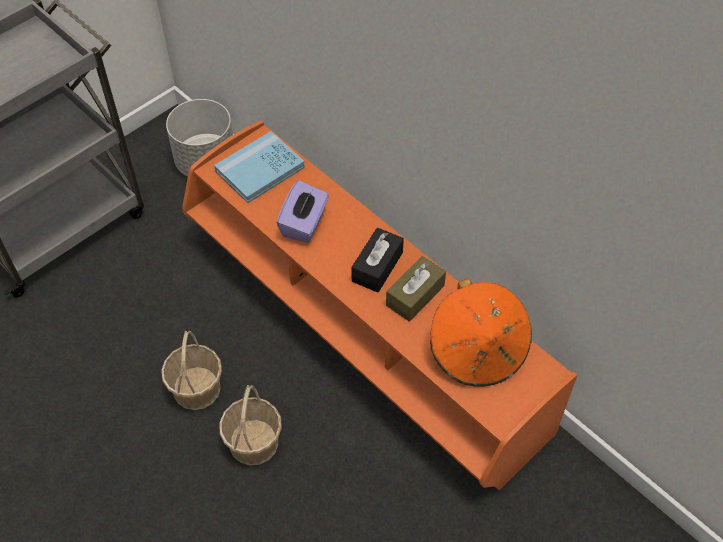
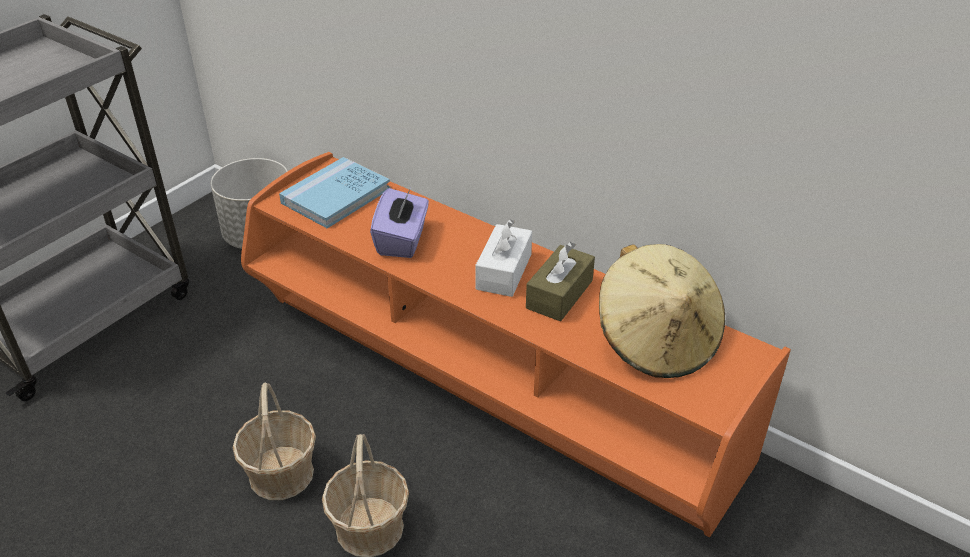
camera: 10 degrees left, 15 degrees down
black tissue box [351,228,404,293] -> white tissue box [475,219,532,297]
orange hat [430,279,532,387] -> beige hat [599,244,725,378]

